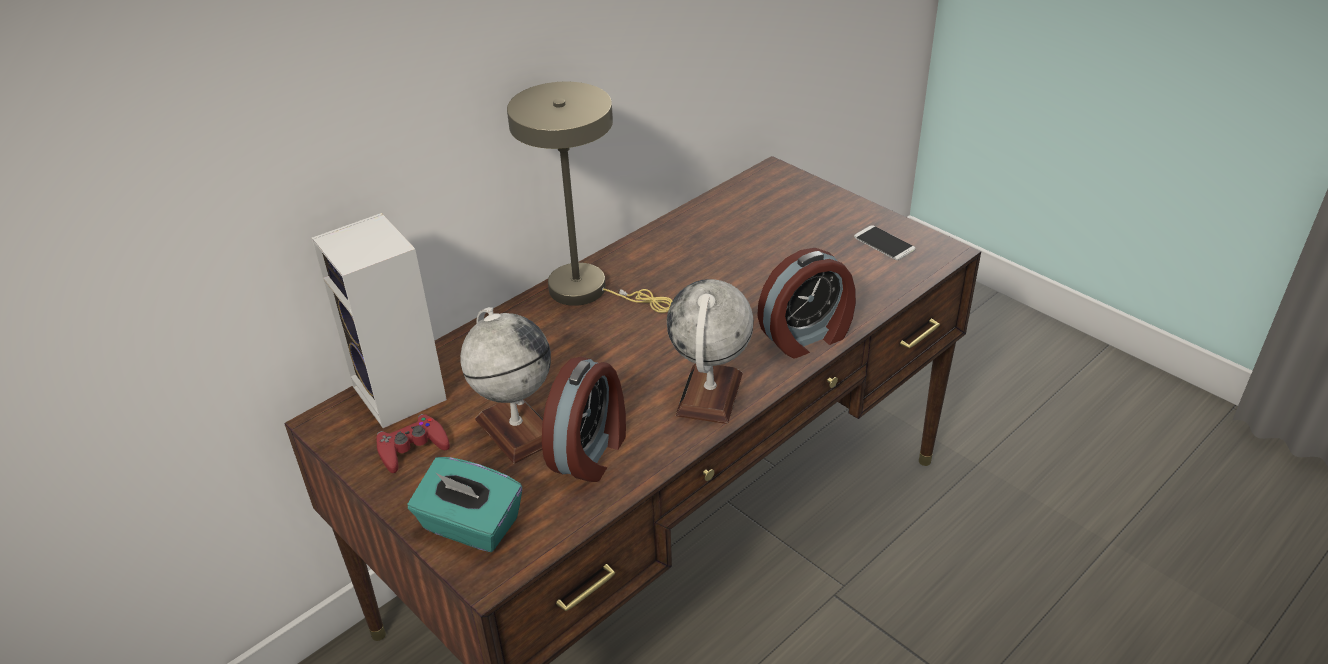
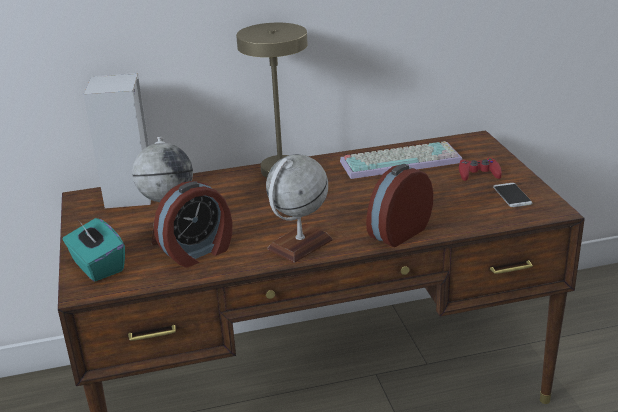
camera: 30 degrees right, 10 degrees down
red game controller [377,414,450,473] -> red game controller moved to [459,158,502,181]
alarm clock [757,248,856,358] -> alarm clock turned 135 degrees clockwise [366,164,433,247]
none -> keyboard [340,141,462,179]

